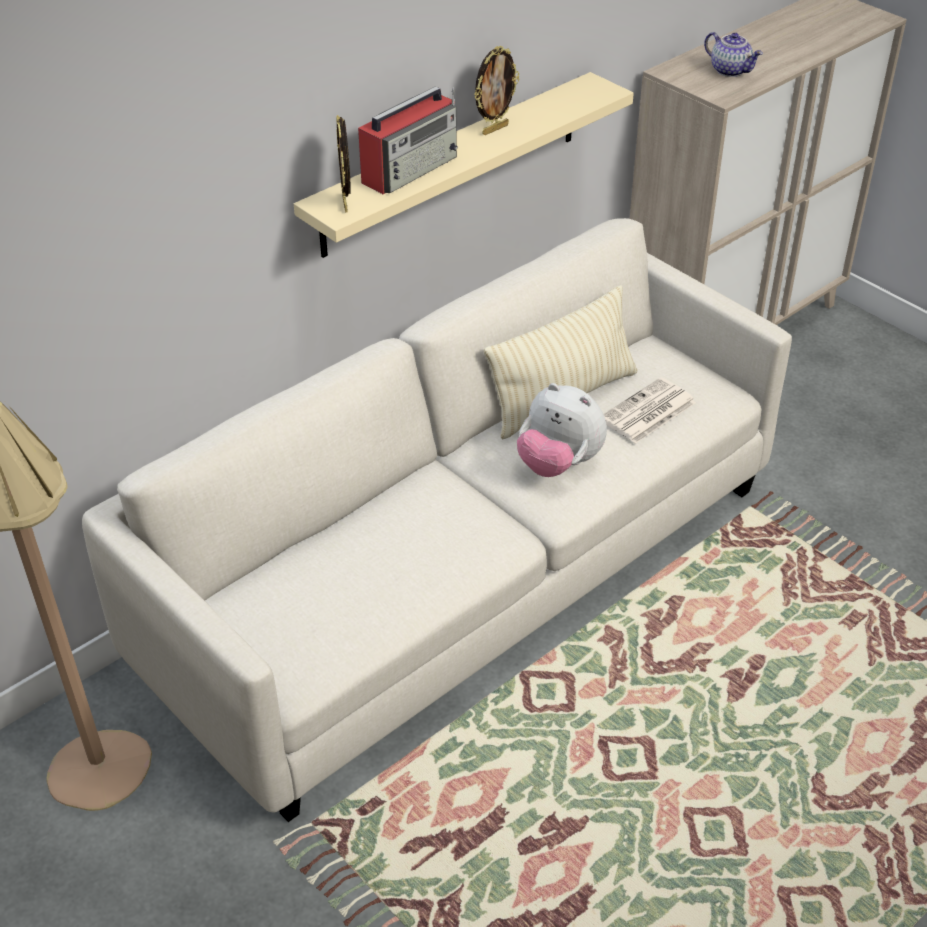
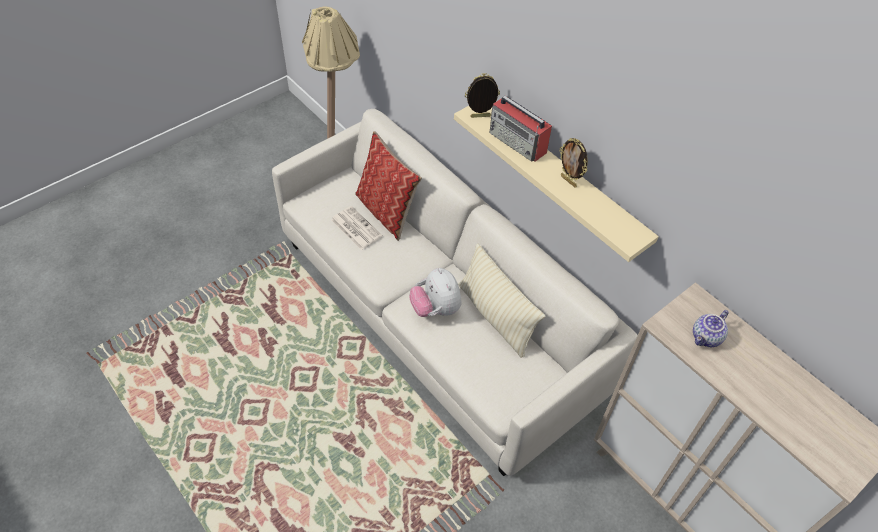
camera: 90 degrees right, 10 degrees up
plush toy [517,383,607,477] -> plush toy turned 60 degrees counterclockwise [410,268,462,317]
newspaper [604,377,696,444] -> newspaper moved to [331,206,383,250]
none -> pillow [355,131,422,241]

